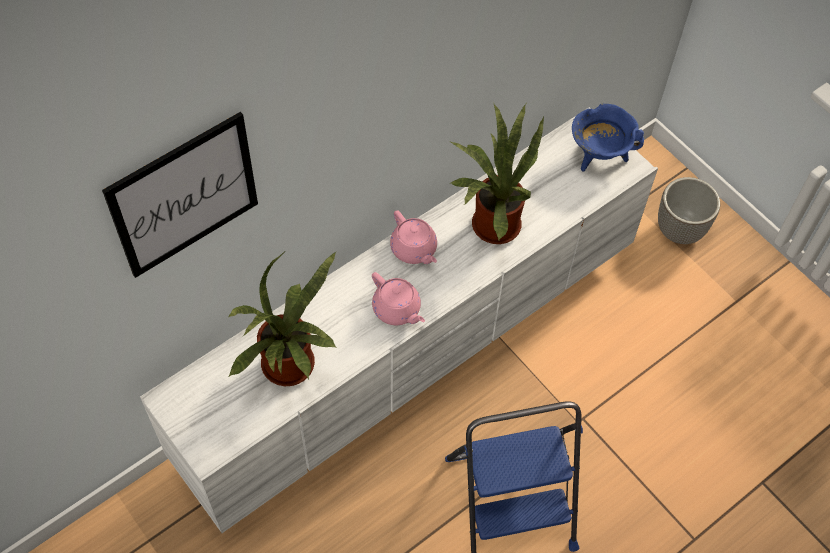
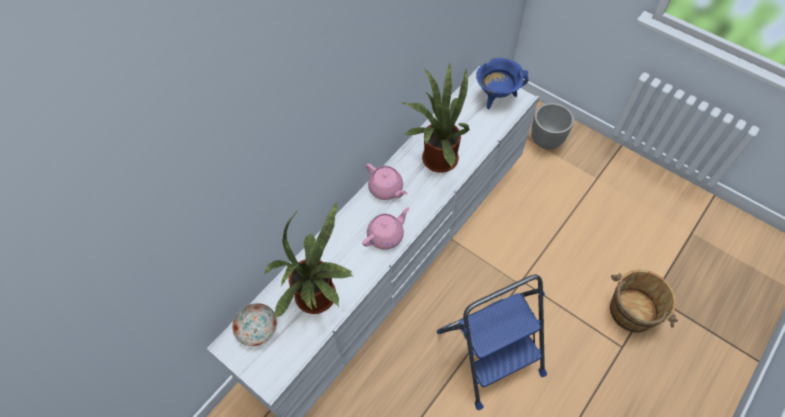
camera: 10 degrees left, 0 degrees up
picture [102,112,258,278] -> none
pink teapot [372,272,425,325] -> pink teapot turned 75 degrees counterclockwise [362,207,410,249]
none -> plate [232,303,277,346]
none -> brown bucket [610,270,678,332]

